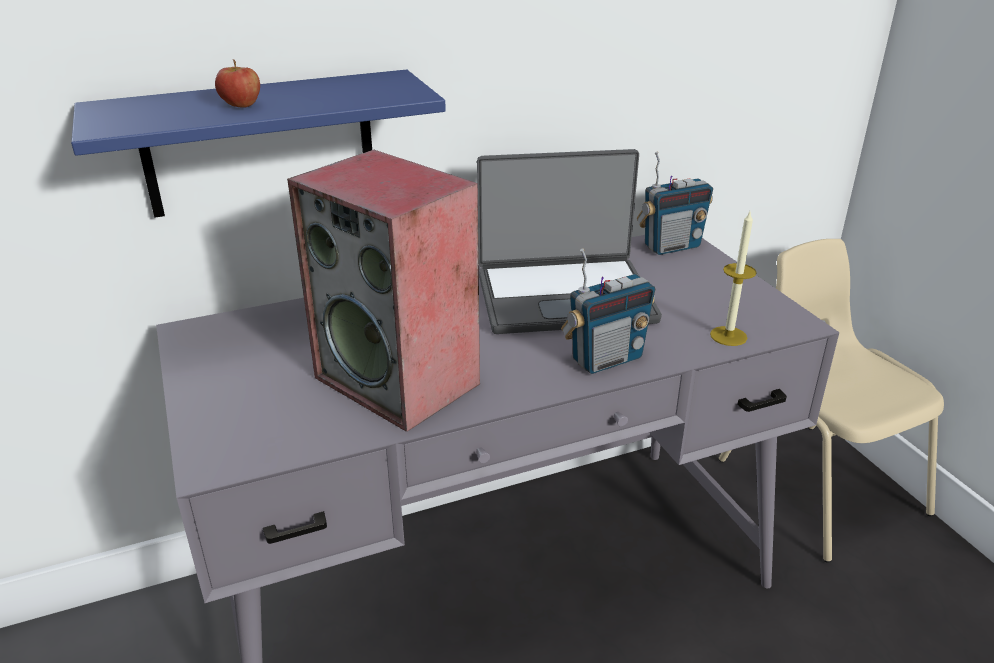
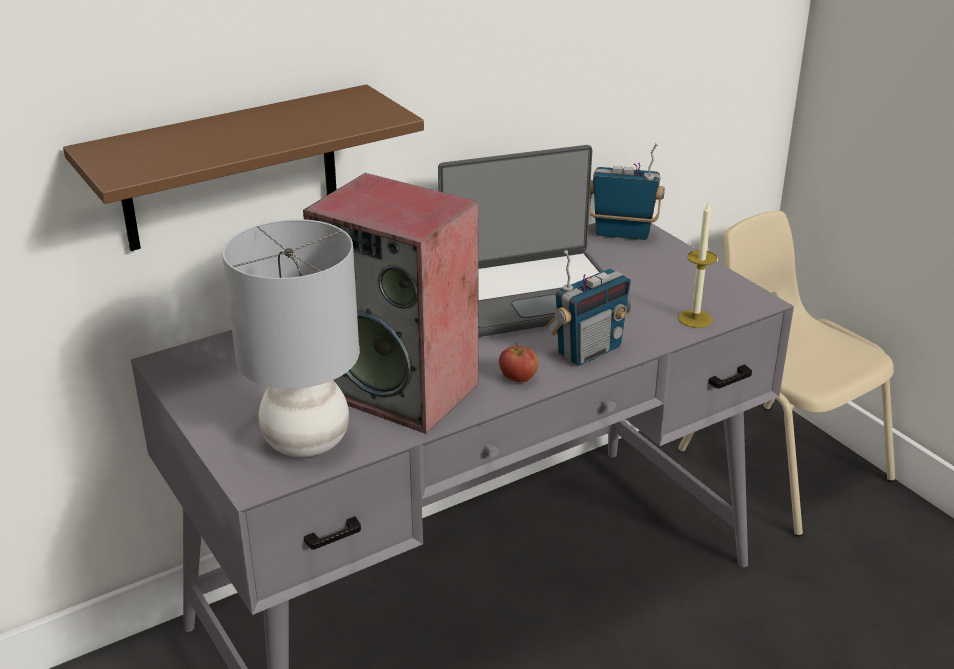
camera: 10 degrees left, 0 degrees up
blue shelf [71,70,446,218] -> brown shelf [63,85,424,251]
apple [215,59,260,108] -> apple moved to [499,343,538,382]
radio [637,152,713,255] -> radio turned 135 degrees counterclockwise [589,143,665,240]
none -> grey table lamp [222,219,359,457]

